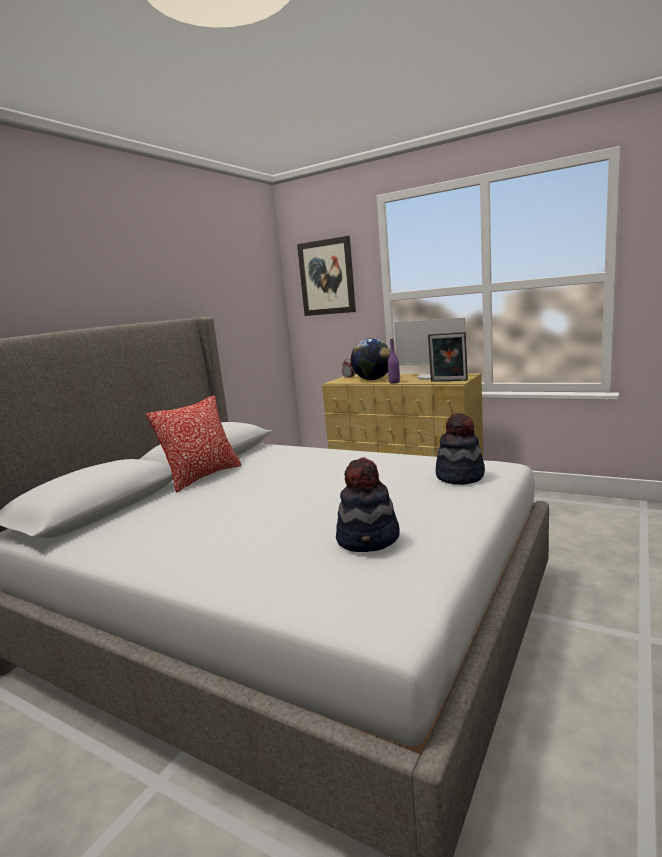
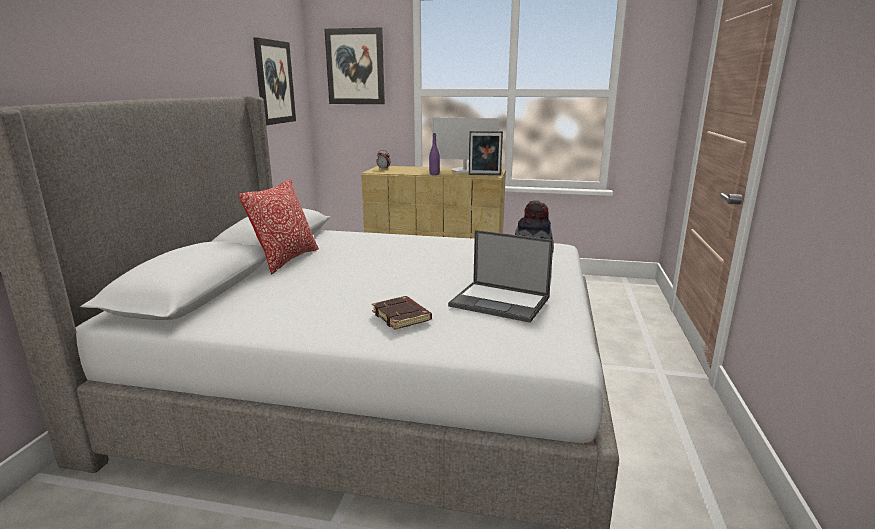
camera: 20 degrees left, 5 degrees up
hat [336,457,400,552] -> laptop [448,230,554,323]
globe [351,338,390,380] -> none
none -> picture [253,37,296,125]
none -> brown book [372,296,432,330]

